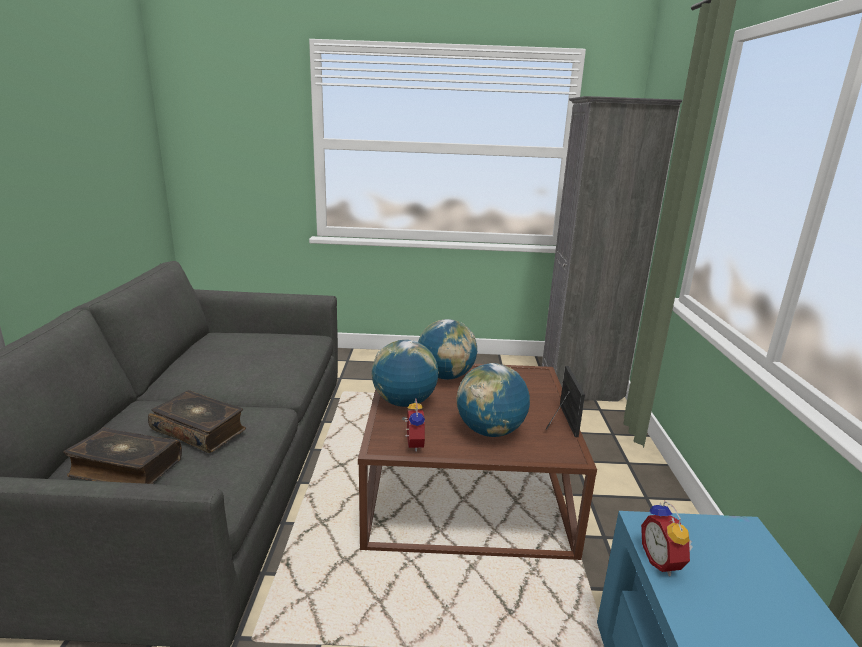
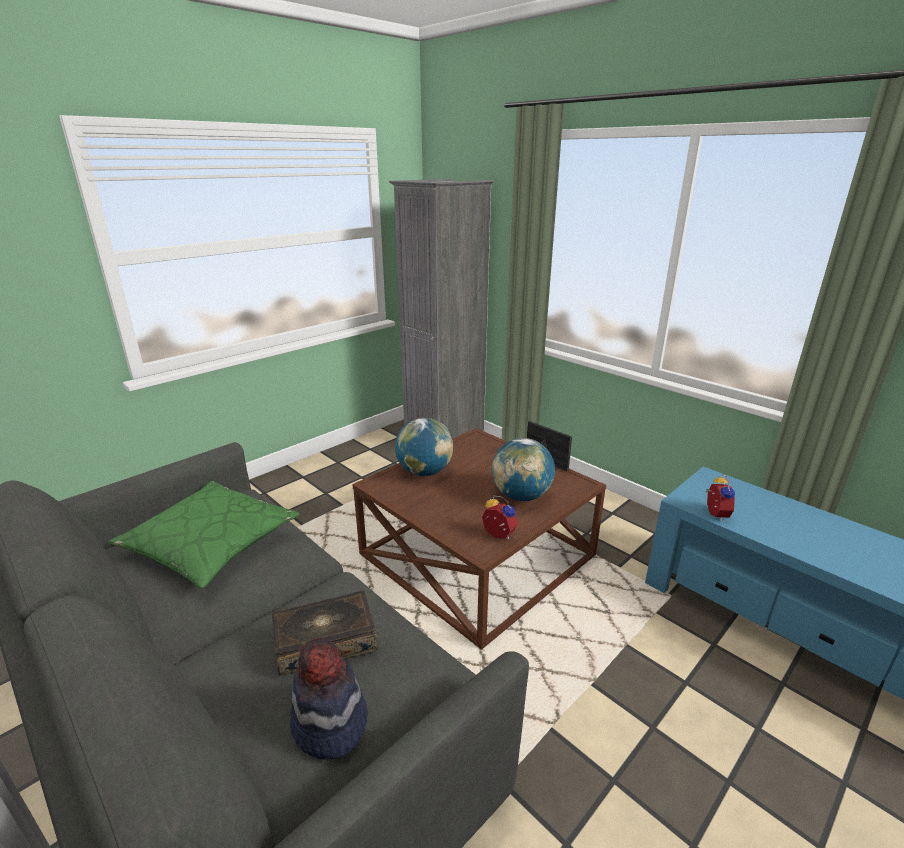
camera: 45 degrees left, 5 degrees up
book [63,428,182,484] -> hat [290,637,367,760]
globe [372,340,439,407] -> none
alarm clock [641,501,693,576] -> alarm clock turned 120 degrees counterclockwise [705,474,735,521]
none -> green pillow [109,481,300,589]

